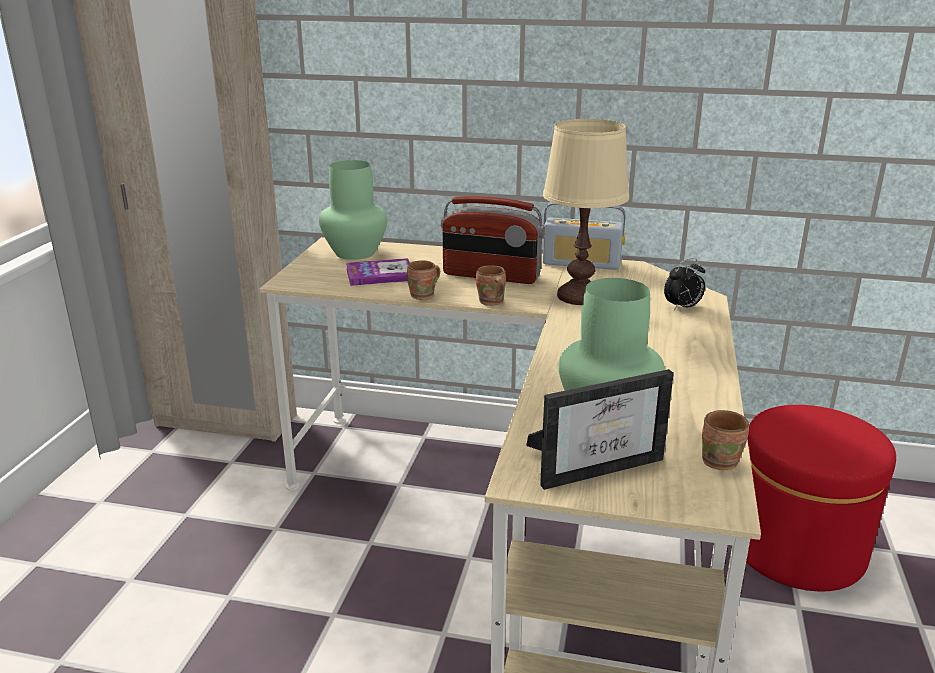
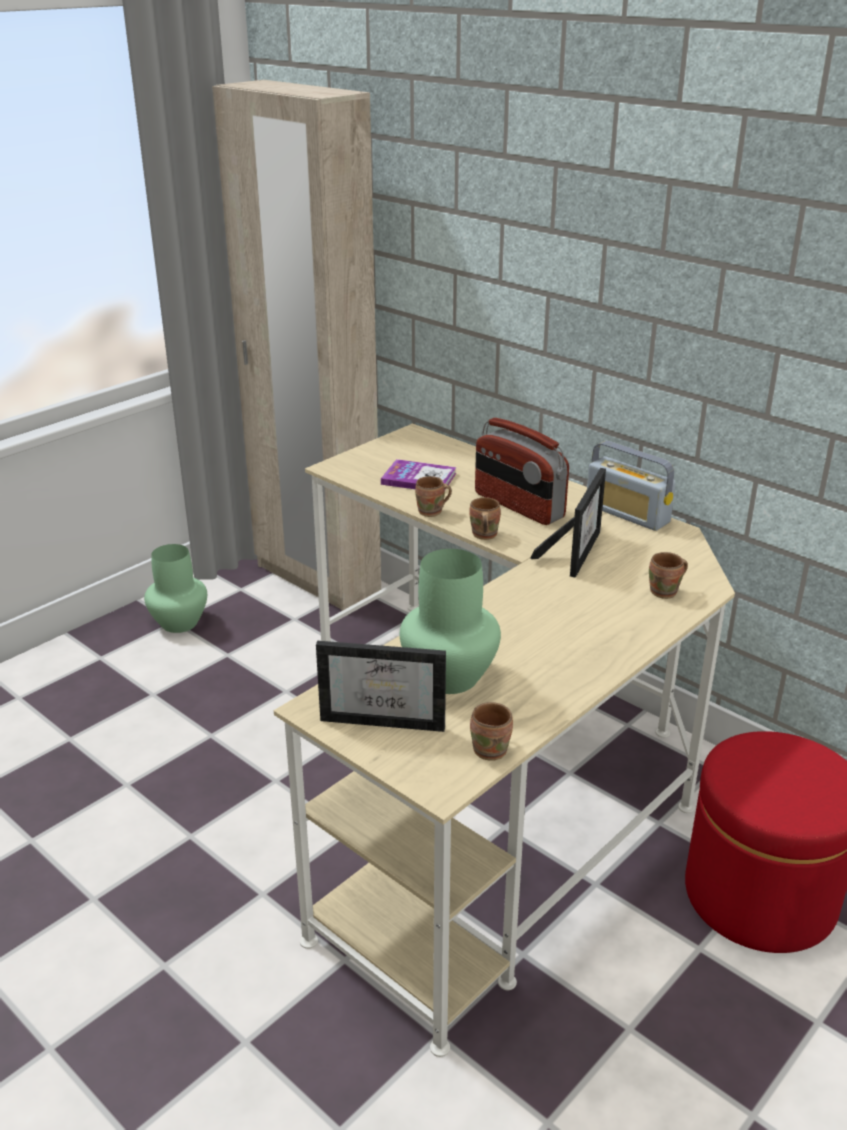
camera: 30 degrees right, 5 degrees up
green vase [319,160,388,260] -> green vase moved to [144,544,207,633]
beige table lamp [543,119,629,305] -> picture frame [530,468,606,578]
alarm clock [664,258,705,310] -> brown mug [649,552,688,599]

